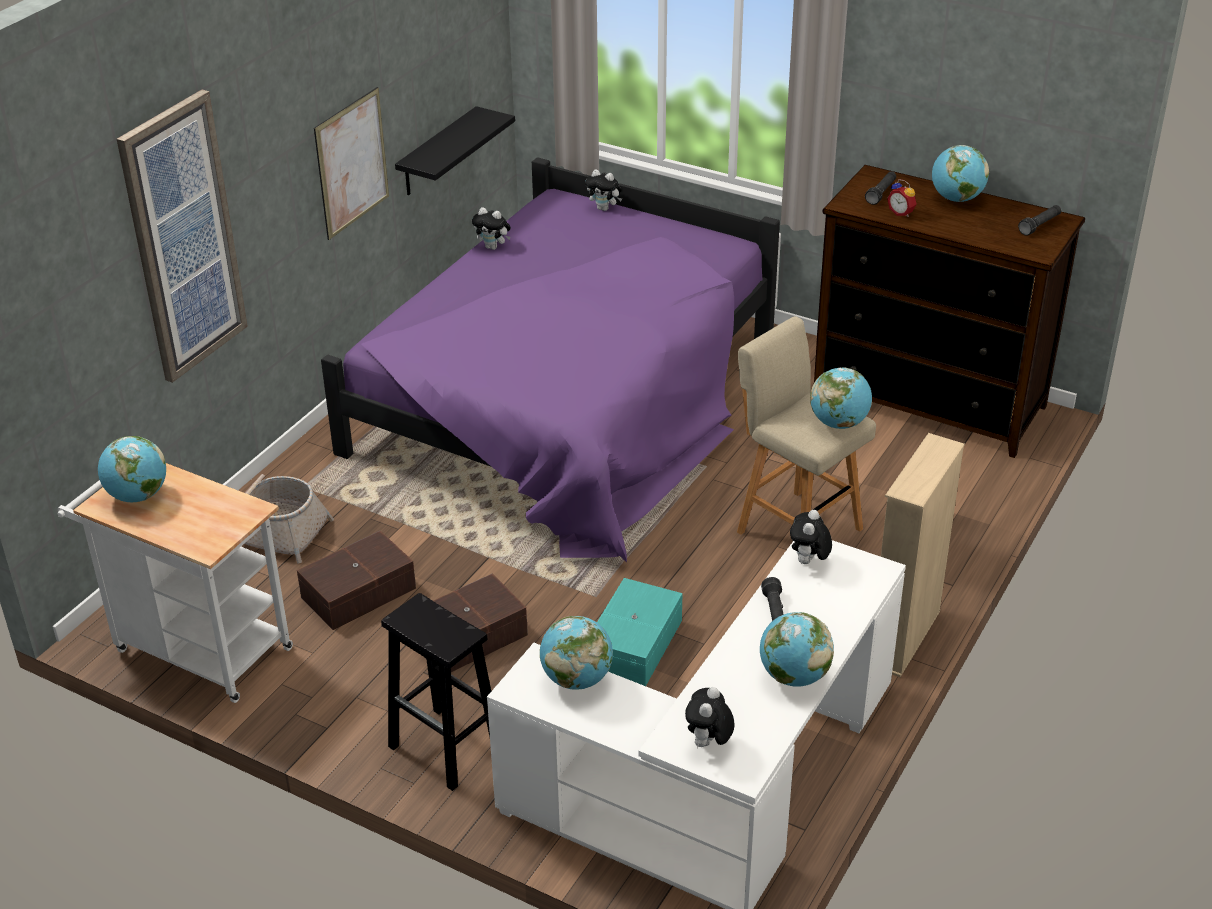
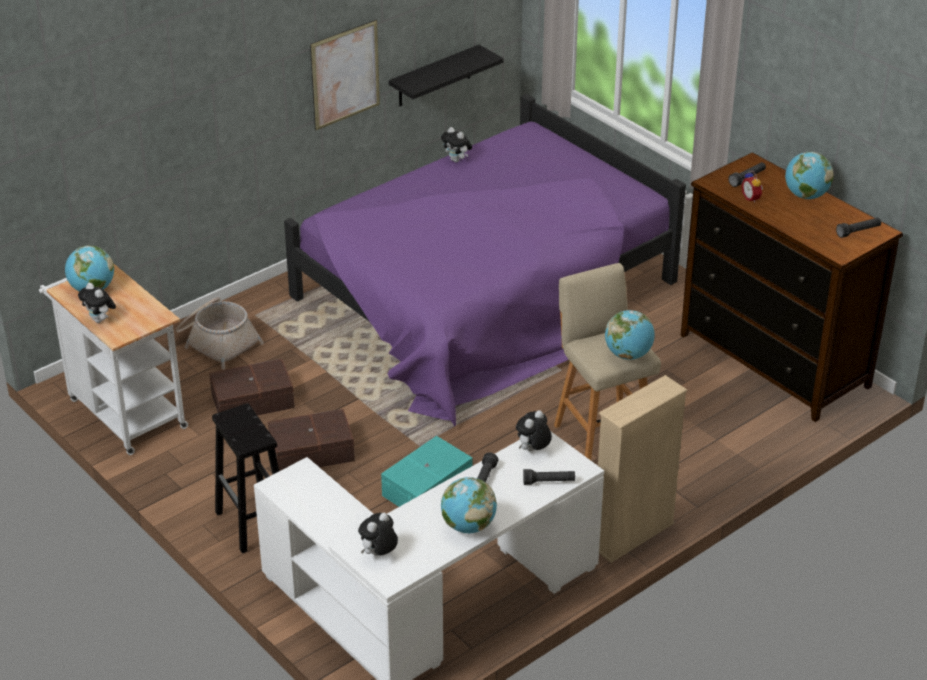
camera: 20 degrees right, 0 degrees up
picture [117,90,248,383] -> none
globe [540,616,613,690] -> none
plush toy [585,169,622,211] -> plush toy moved to [78,283,116,323]
none -> black flashlight [523,469,575,485]

